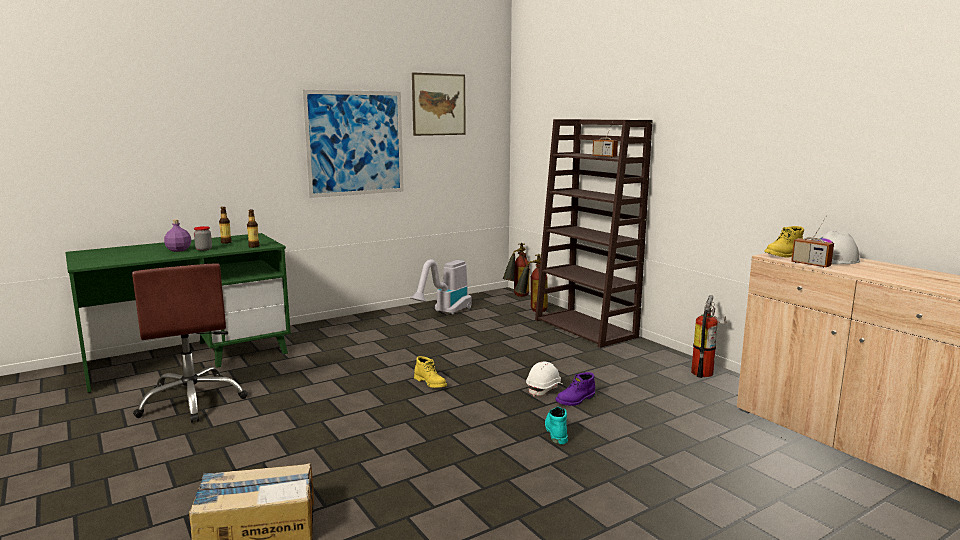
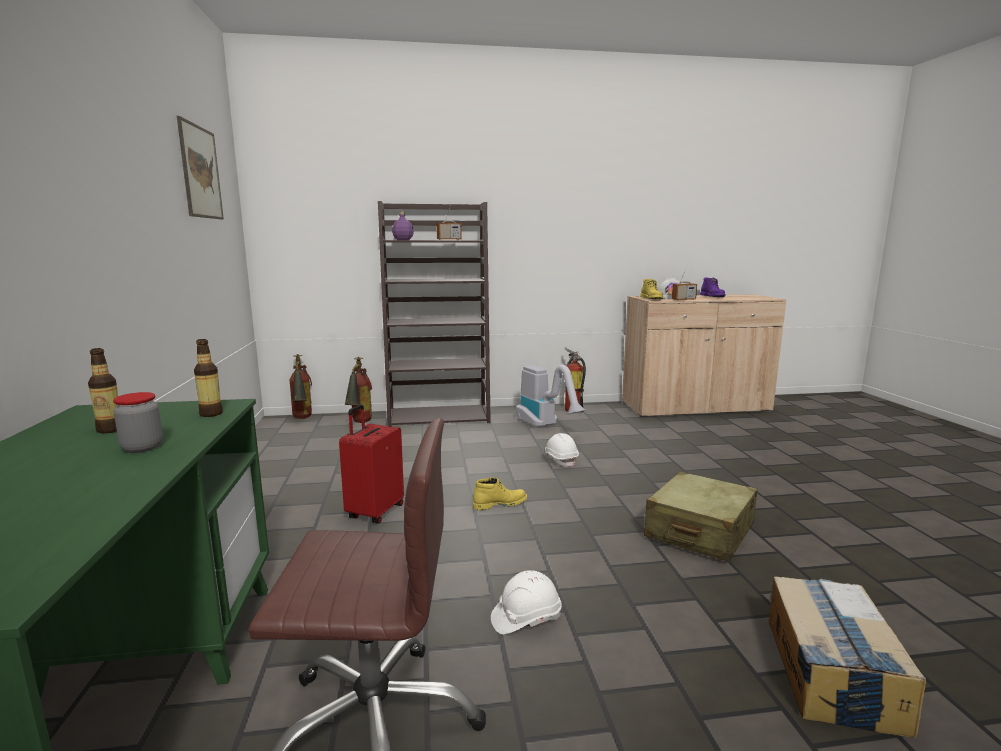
camera: 65 degrees left, 0 degrees up
purple bottle [164,220,191,252] -> purple bottle moved to [392,212,414,240]
picture [302,90,404,198] -> none
vacuum cleaner [410,259,471,315] -> vacuum cleaner moved to [516,365,586,428]
turquoise boot [545,407,568,444] -> none
purple boot [555,372,595,406] -> purple boot moved to [700,278,726,297]
none -> red suitcase [339,405,404,524]
none -> white hard hat [491,570,562,634]
none -> beige suitcase [644,471,757,562]

